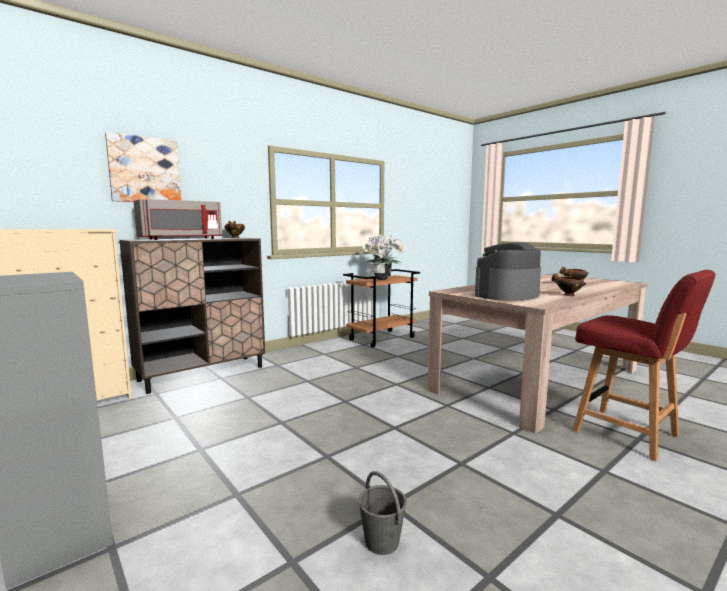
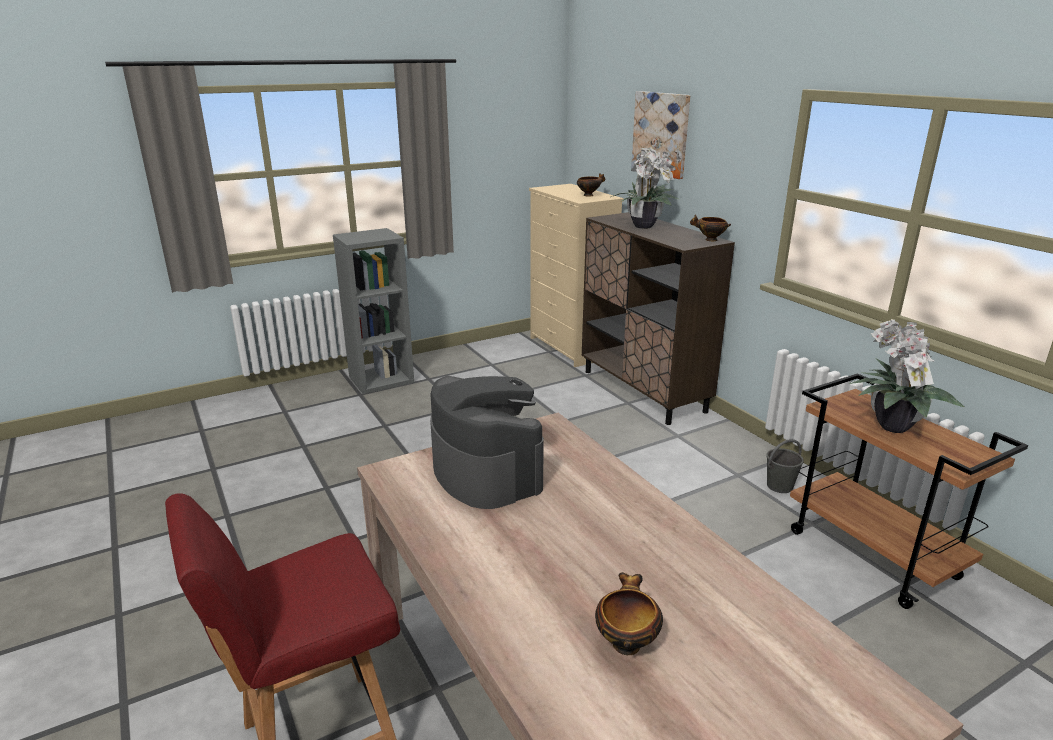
camera: 100 degrees right, 15 degrees up
grey microwave [134,199,222,240] -> potted plant [611,147,678,229]
grey bucket [358,471,407,555] -> grey bucket moved to [766,439,804,493]
bowl [551,273,586,296] -> bowl moved to [577,173,605,196]

